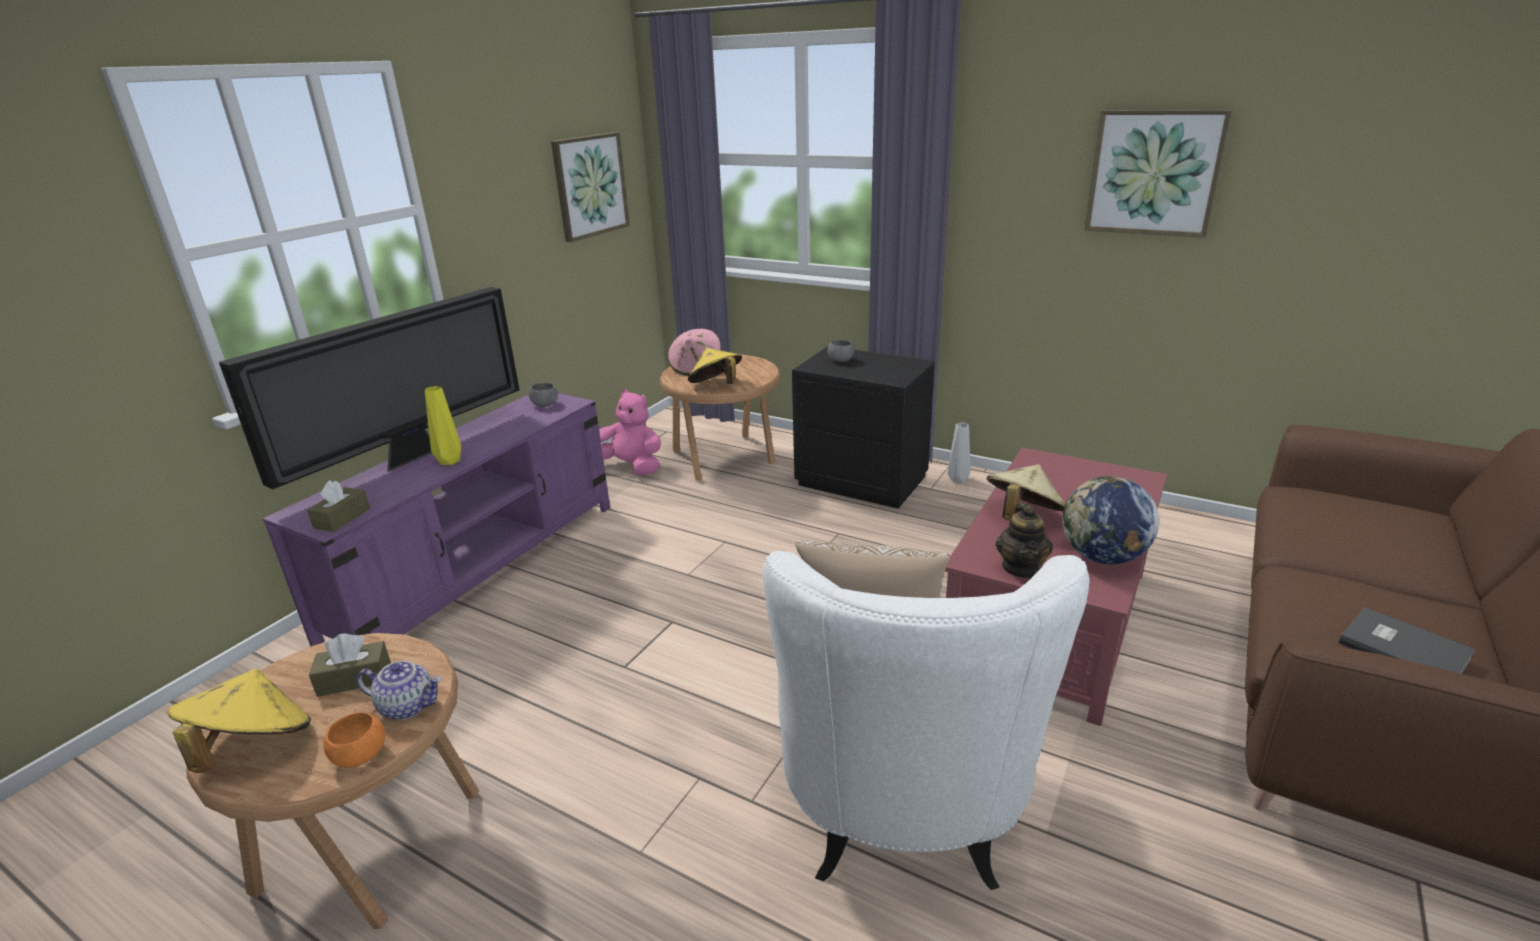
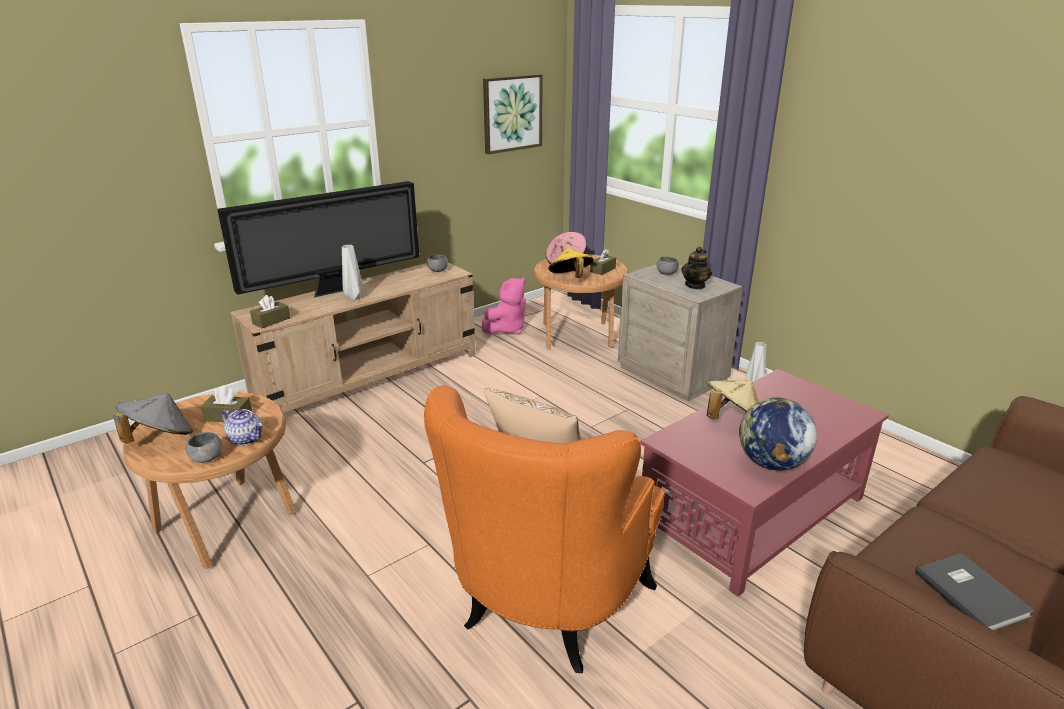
camera: 20 degrees right, 0 degrees up
yellow hat [167,669,311,773] -> grey hat [113,393,193,443]
purple tv stand [263,393,610,647] -> beige tv stand [230,262,476,413]
orange bowl [323,712,385,768] -> grey bowl [186,432,222,463]
yellow vase [425,386,461,465] -> grey vase [342,245,363,300]
pink plush toy [599,389,661,475] -> pink plush toy turned 90 degrees clockwise [482,277,526,334]
white armchair [762,551,1089,890] -> orange armchair [424,385,664,673]
black nightstand [792,346,935,509] -> beige nightstand [618,264,743,401]
teapot [996,502,1053,578] -> teapot moved to [681,246,712,289]
picture [1084,109,1232,238] -> none
none -> brown tissue box [590,249,616,275]

